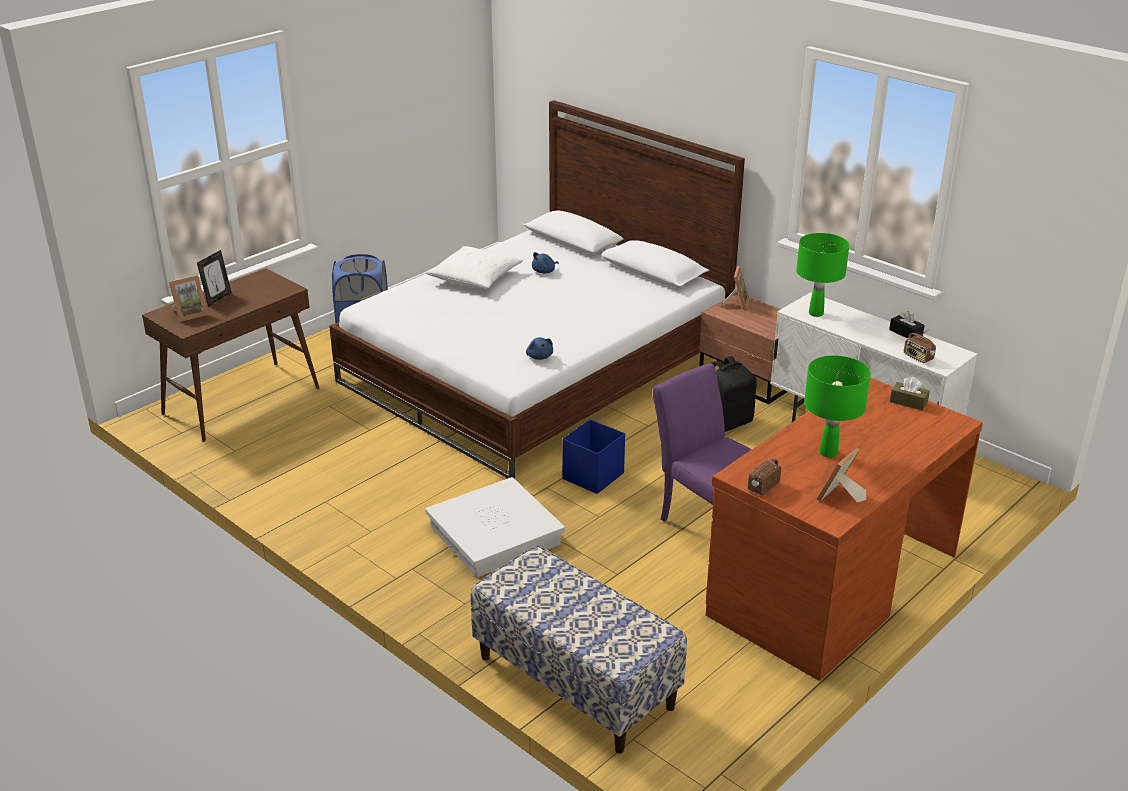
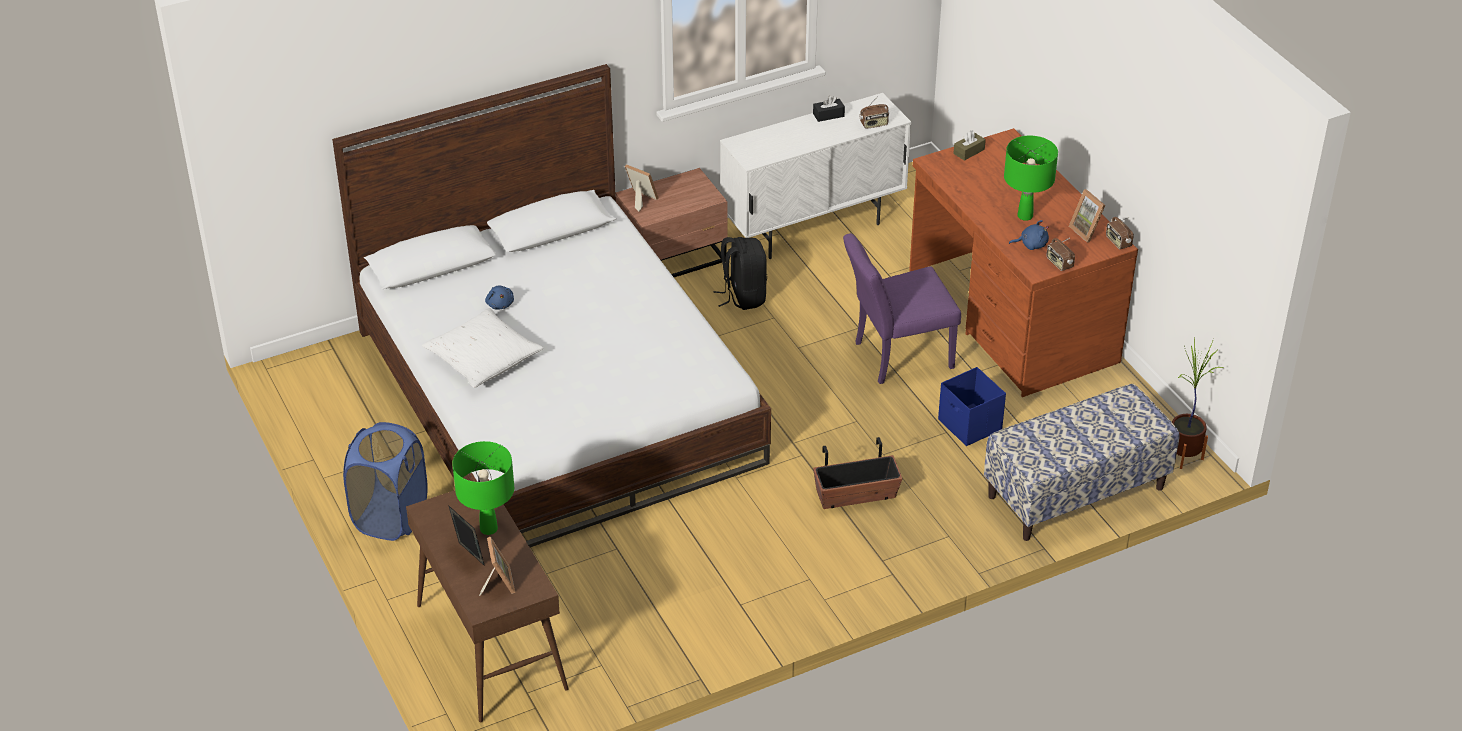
camera: 70 degrees left, 10 degrees up
white storage box [425,477,565,578] -> planter [813,437,903,509]
blue plush toy [526,337,553,360] -> blue plush toy moved to [1009,220,1049,250]
blue storage box [562,419,625,494] -> blue storage box moved to [938,367,1006,446]
green table lamp [796,233,849,317] -> green table lamp moved to [452,441,514,535]
none -> radio [1106,217,1134,250]
none -> potted plant [1172,338,1223,469]

